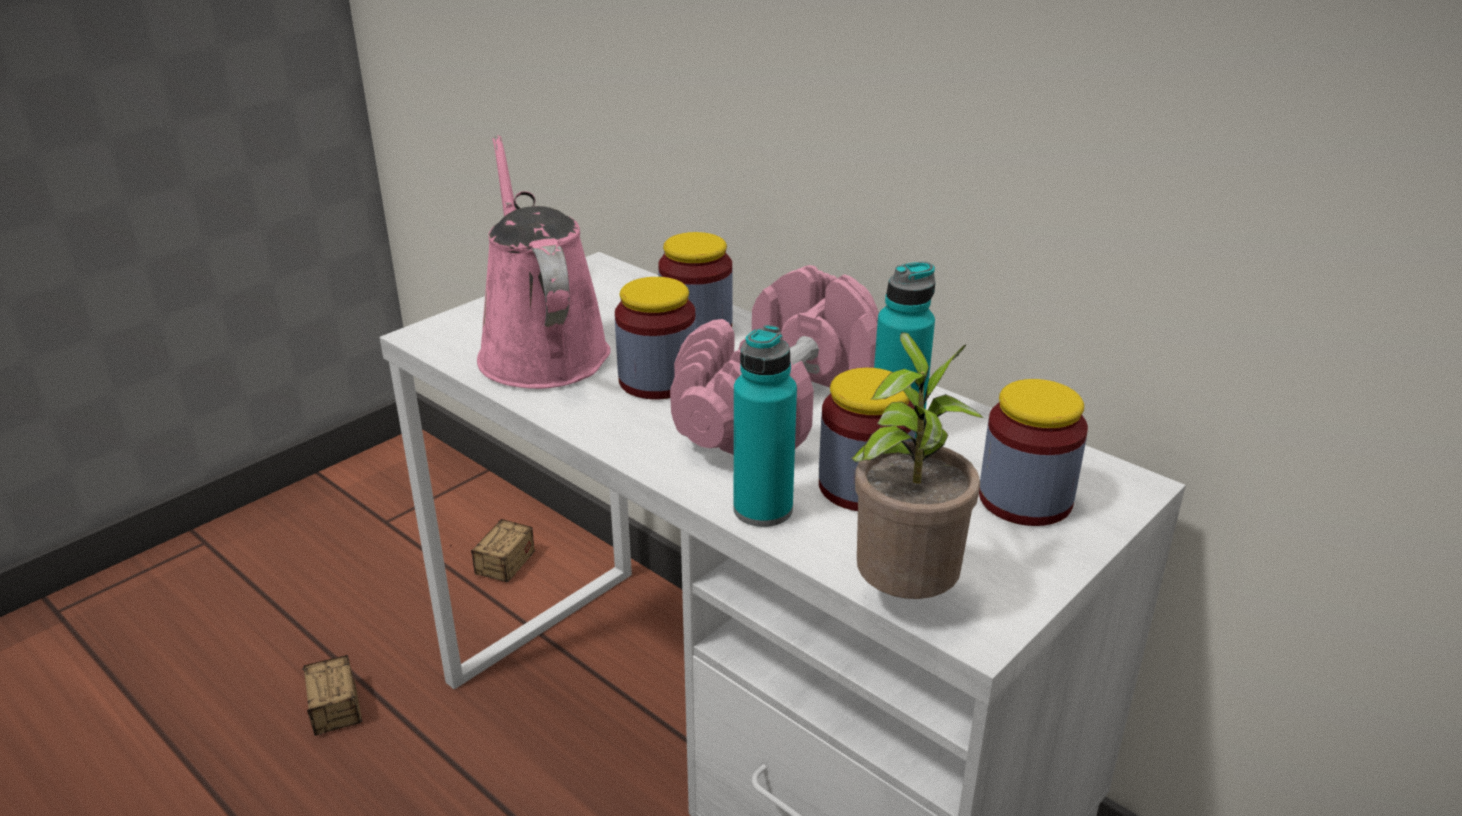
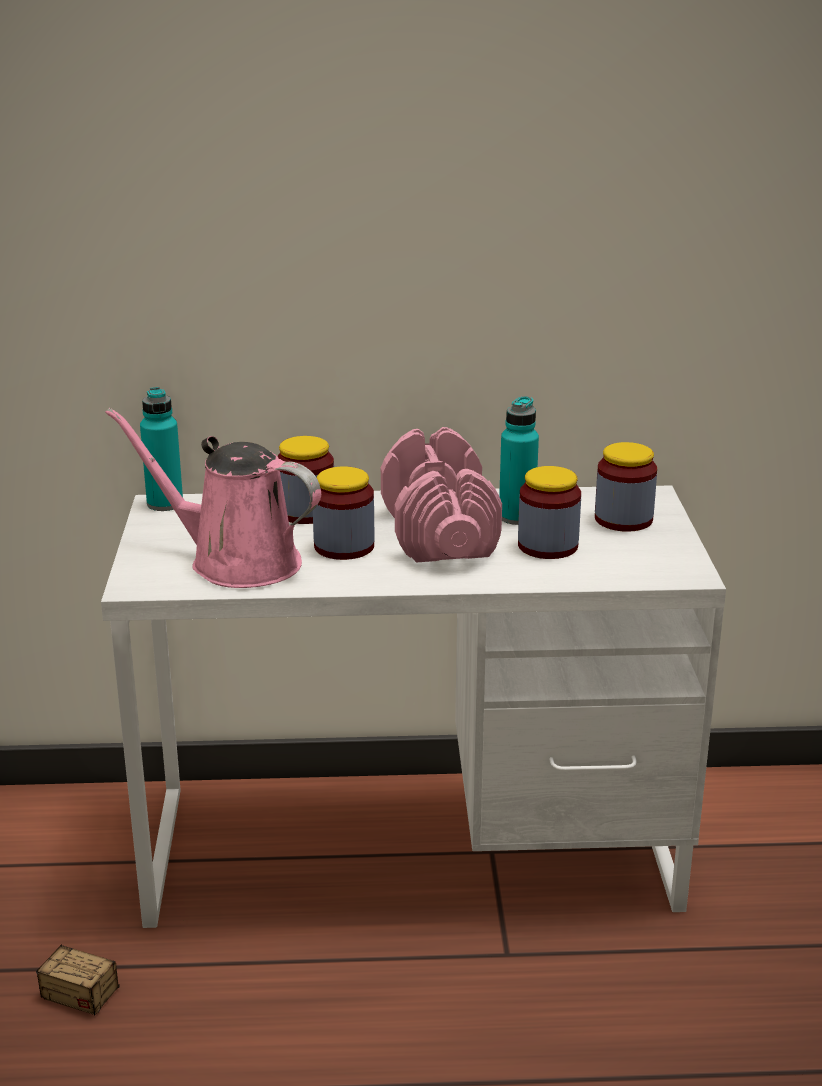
camera: 45 degrees left, 5 degrees down
storage box [447,519,536,582] -> none
turquoise bottle [733,325,797,527] -> turquoise bottle moved to [140,387,183,511]
potted plant [852,332,984,599] -> none

